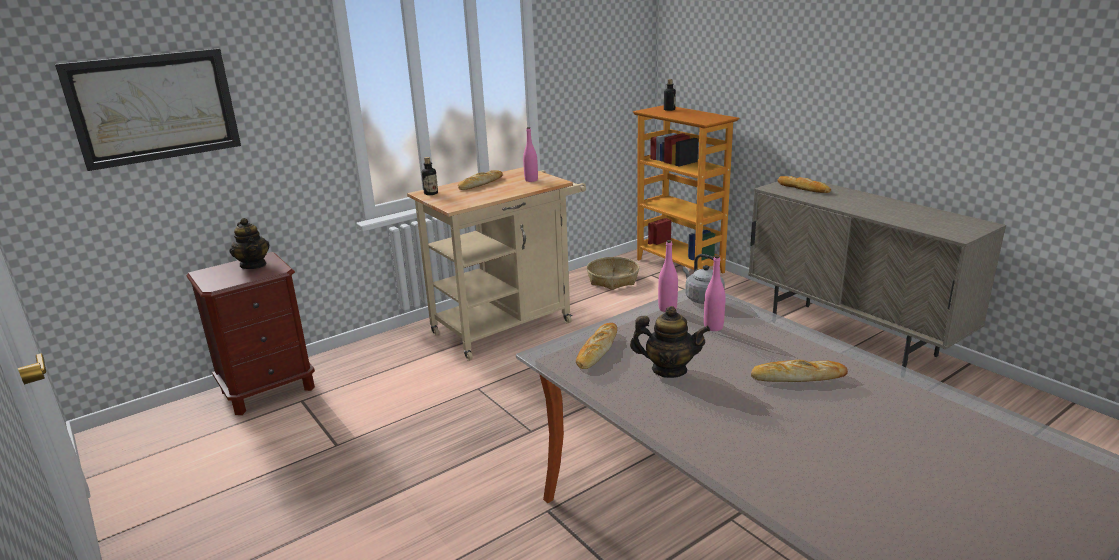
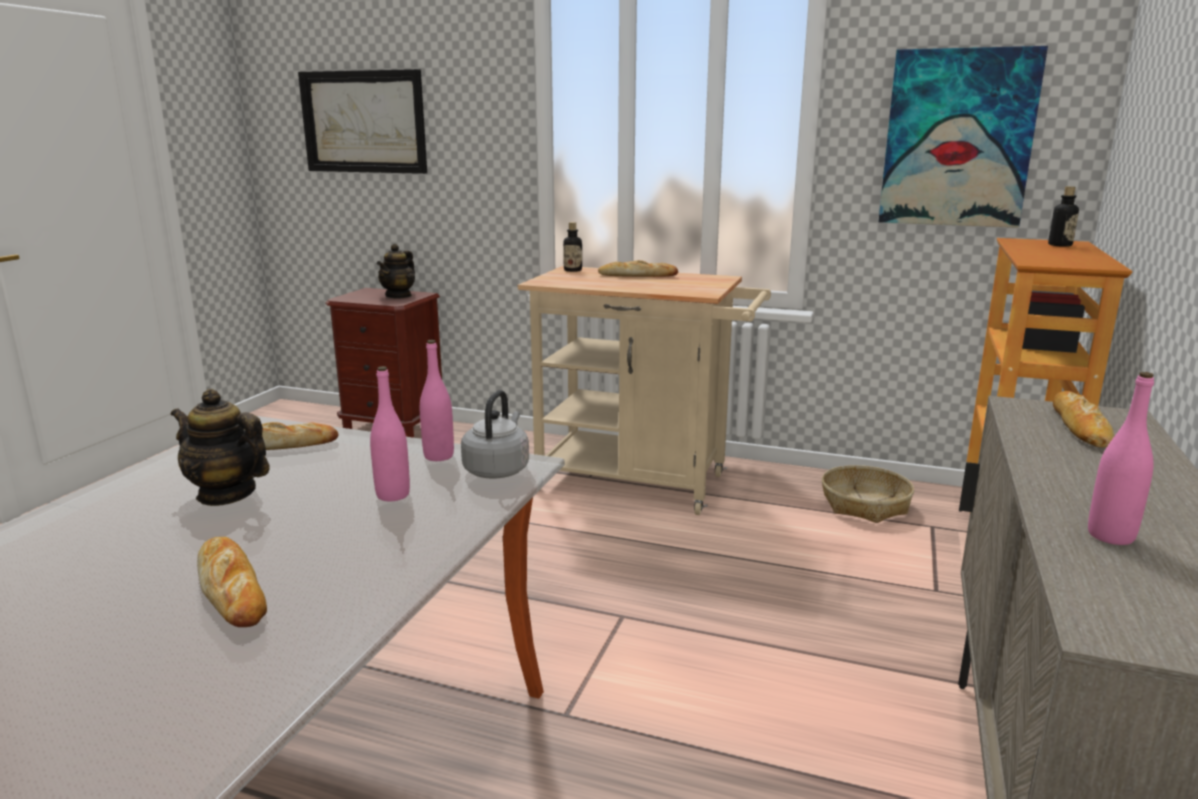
camera: 55 degrees right, 5 degrees down
pink bottle [523,127,538,182] -> pink bottle moved to [1088,372,1154,545]
teapot [630,306,710,378] -> teapot turned 135 degrees clockwise [171,389,270,506]
none -> picture [878,46,1048,228]

